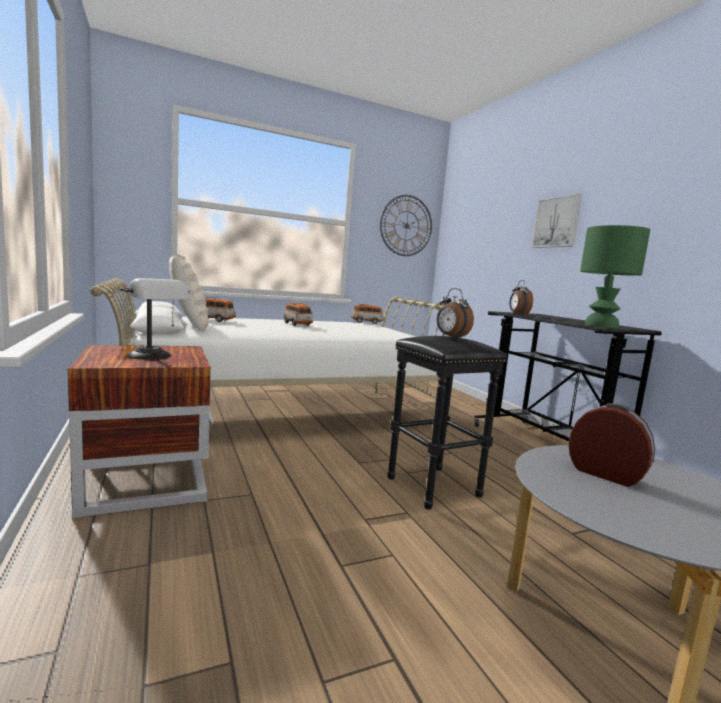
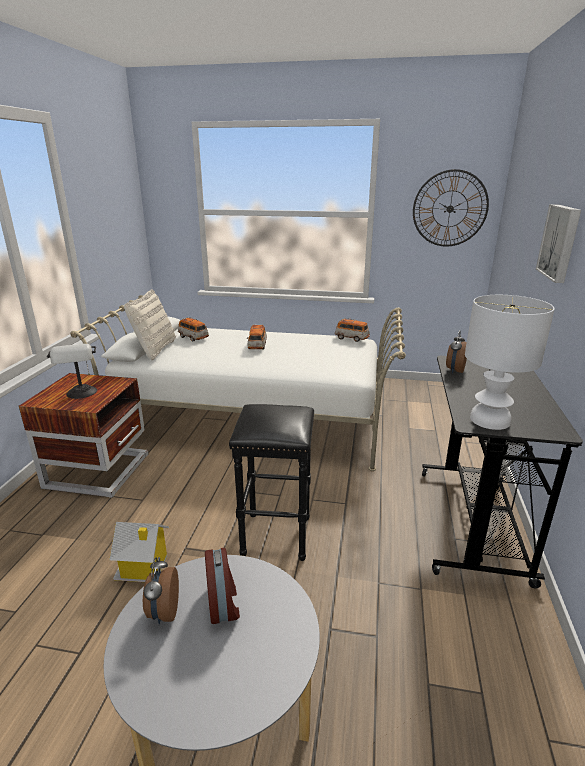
camera: 35 degrees right, 15 degrees up
alarm clock [436,288,474,339] -> alarm clock moved to [143,557,179,624]
green table lamp [580,225,650,329] -> white table lamp [465,295,555,430]
none -> toy house [109,522,169,582]

